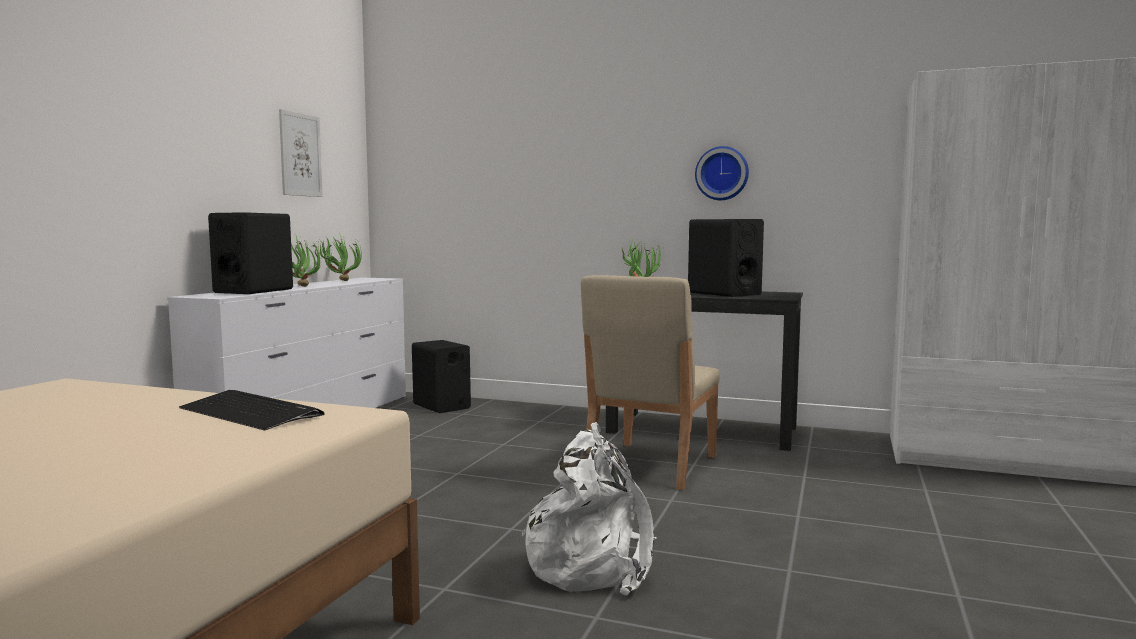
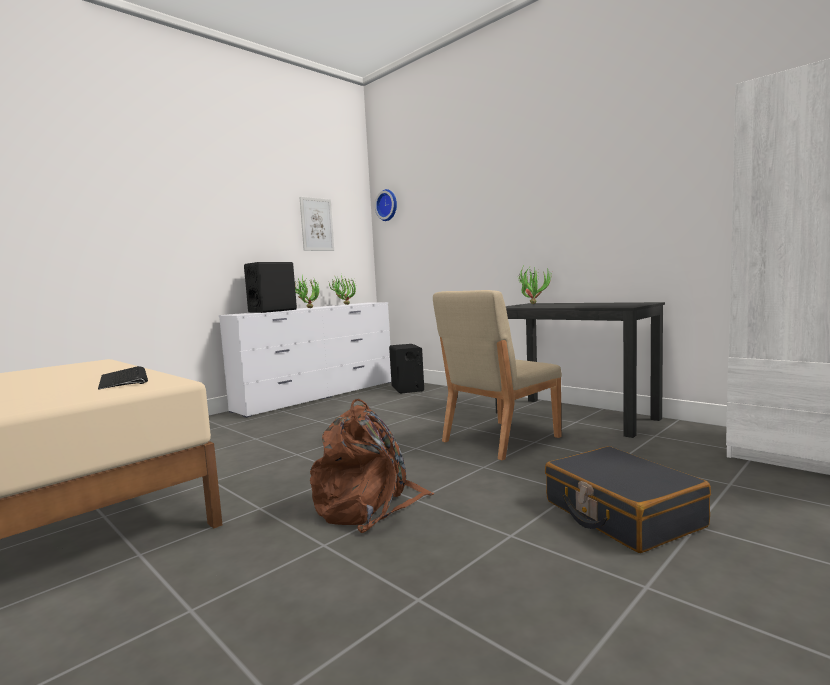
camera: 25 degrees right, 0 degrees up
white backpack [522,422,657,596] -> brown backpack [310,399,435,533]
black speaker [688,219,764,297] -> none
wall clock [695,146,749,200] -> wall clock moved to [375,189,397,221]
none -> black suitcase [545,446,711,553]

